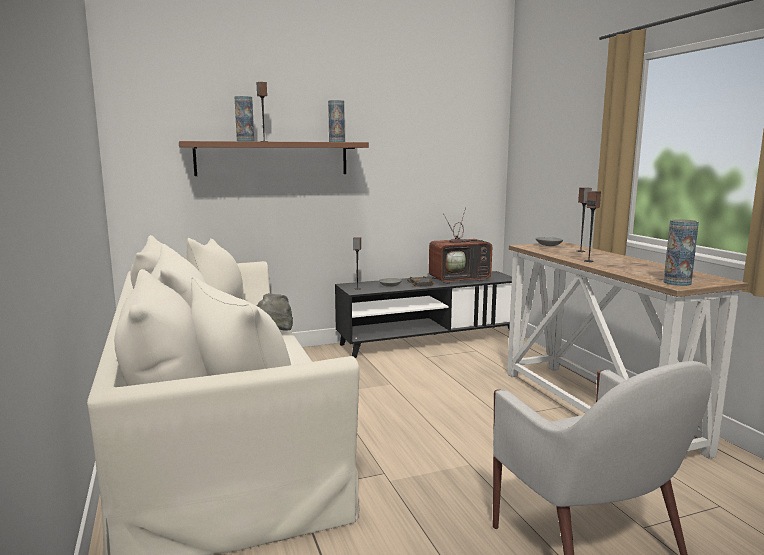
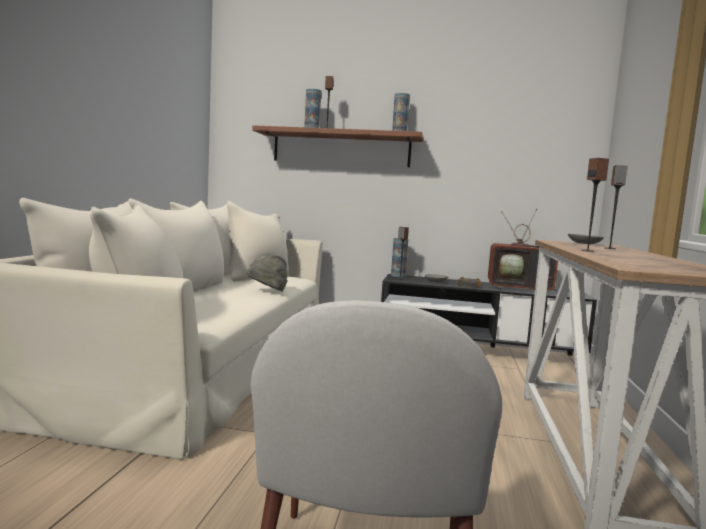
camera: 30 degrees right, 5 degrees down
vase [664,219,699,286] -> vase moved to [391,238,408,277]

